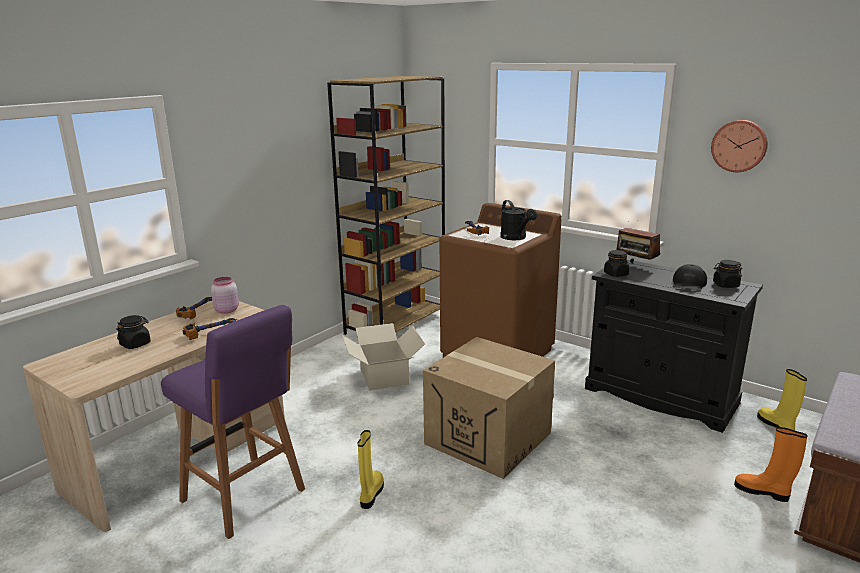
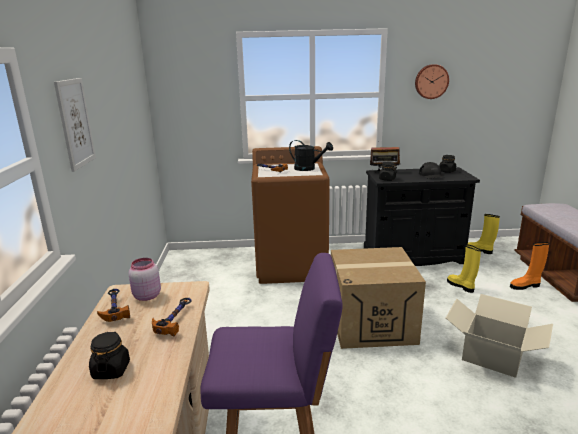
camera: 40 degrees left, 0 degrees up
brown bookcase [327,76,445,335] -> none
cardboard box [342,323,425,391] -> cardboard box moved to [446,294,553,378]
yellow boot [358,430,384,509] -> yellow boot moved to [447,244,481,293]
none -> picture [54,78,96,172]

